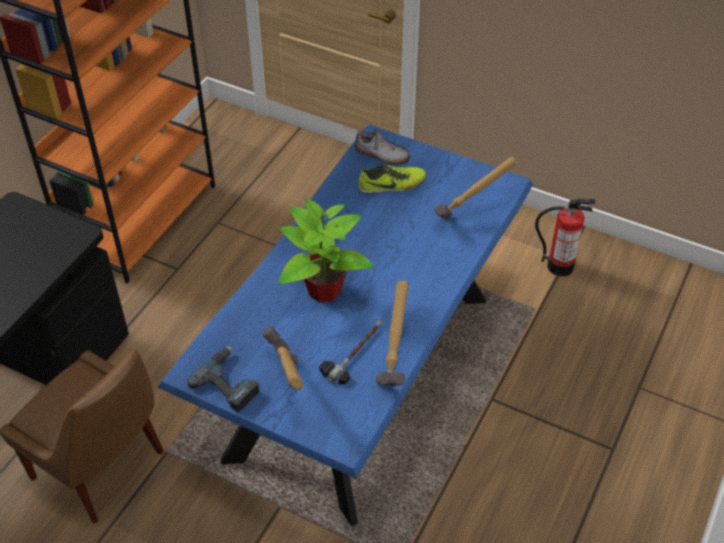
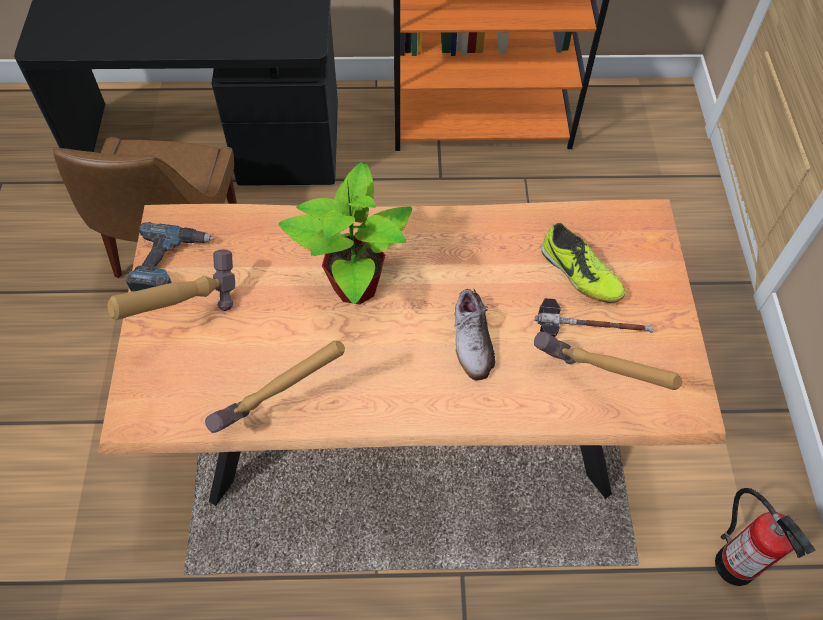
camera: 60 degrees right, 10 degrees up
blue dining table [158,124,533,527] -> brown dining table [98,199,727,506]
hammer [319,320,382,384] -> hammer moved to [535,298,654,337]
shoe [355,129,410,164] -> shoe moved to [454,289,495,381]

